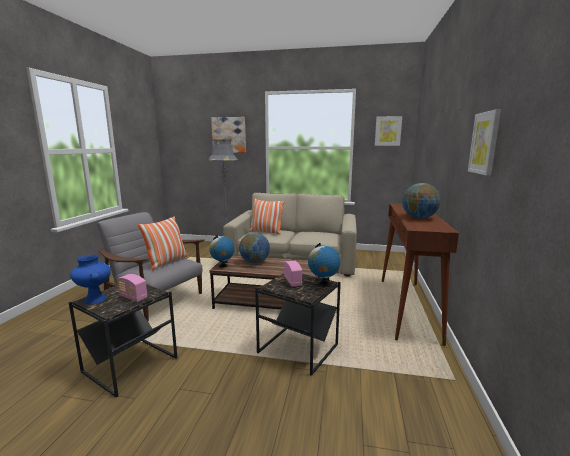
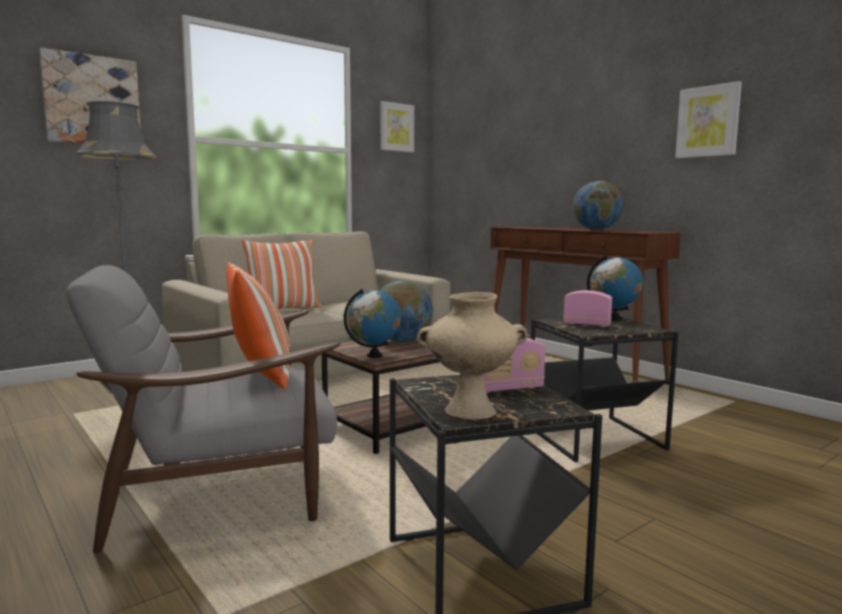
camera: 50 degrees left, 5 degrees down
blue vase [70,255,111,304] -> beige vase [417,292,528,419]

